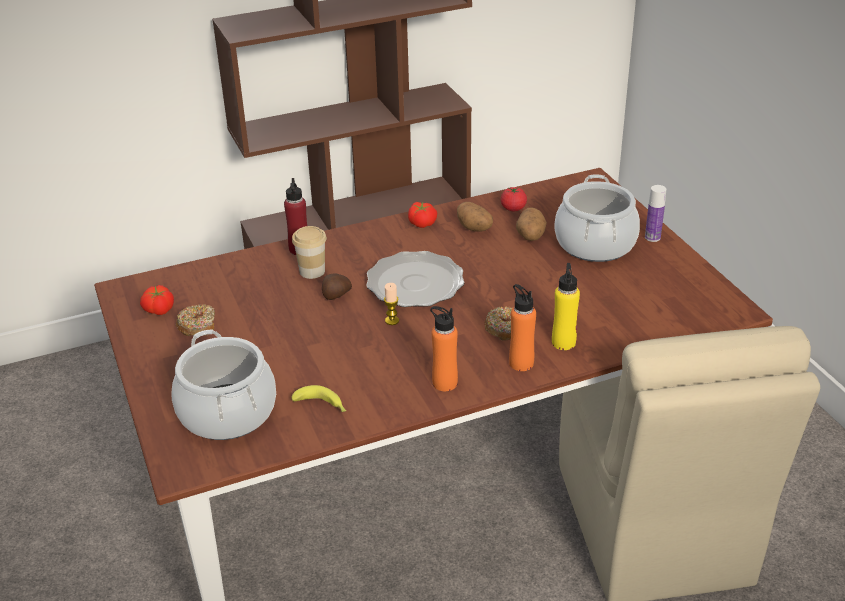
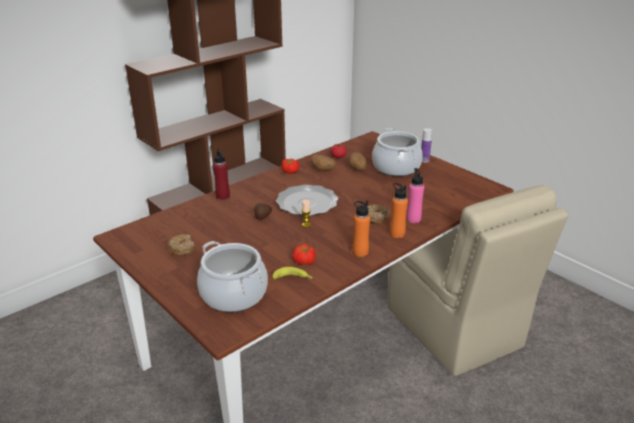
camera: 20 degrees left, 5 degrees down
tomato [140,285,174,315] -> tomato moved to [293,244,316,265]
cup [292,226,327,279] -> none
yellow bottle [552,263,580,350] -> pink bottle [406,168,424,223]

